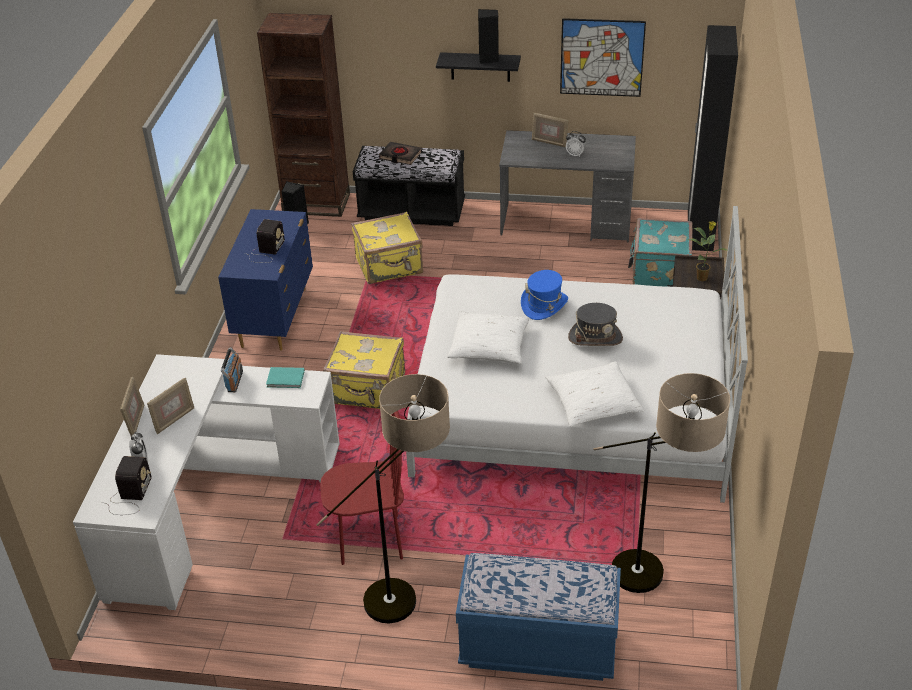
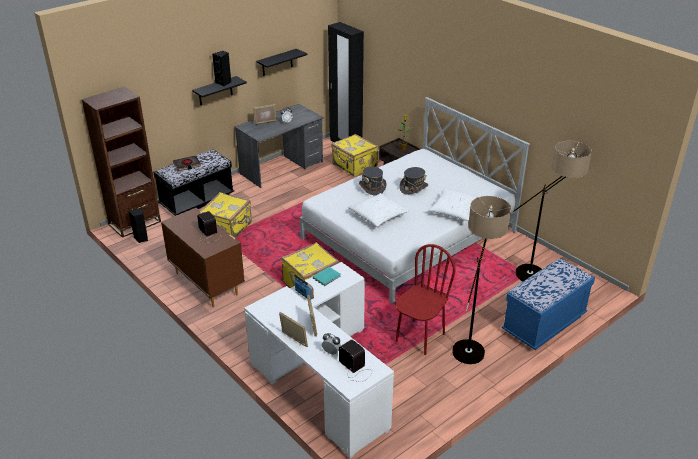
camera: 50 degrees left, 5 degrees down
blue dresser [218,209,313,350] -> brown dresser [161,208,245,307]
blue hat [521,270,568,320] -> grey hat [359,166,387,196]
picture [560,18,646,97] -> black shelf [257,49,307,76]
turquoise suitcase [628,218,693,287] -> yellow suitcase [331,134,378,177]

